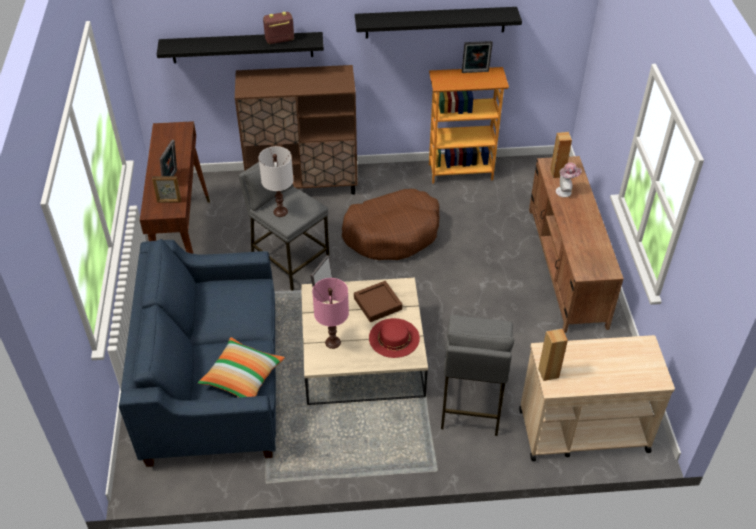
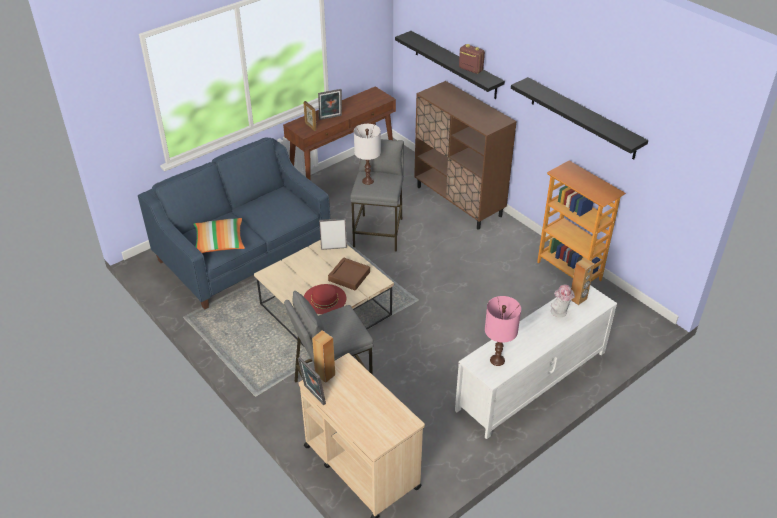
camera: 55 degrees right, 5 degrees down
pink table lamp [312,278,349,349] -> pink table lamp moved to [485,296,521,366]
brown dog bed [342,189,439,260] -> none
picture frame [462,41,493,73] -> picture frame moved to [298,357,326,405]
brown tv stand [529,156,624,333] -> white tv stand [455,285,617,439]

